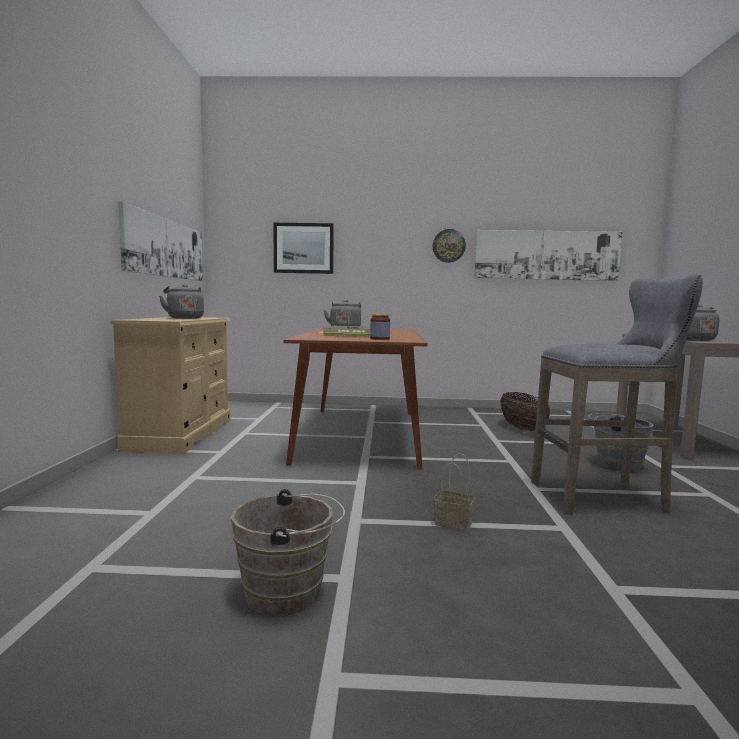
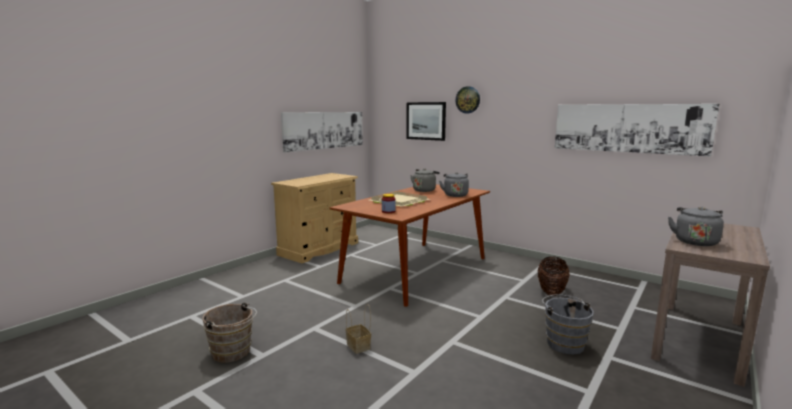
camera: 35 degrees right, 5 degrees up
grey kettle [159,284,204,319] -> grey kettle moved to [439,172,469,197]
wall clock [433,229,466,263] -> wall clock moved to [456,86,480,113]
grey stool [531,274,703,514] -> none

